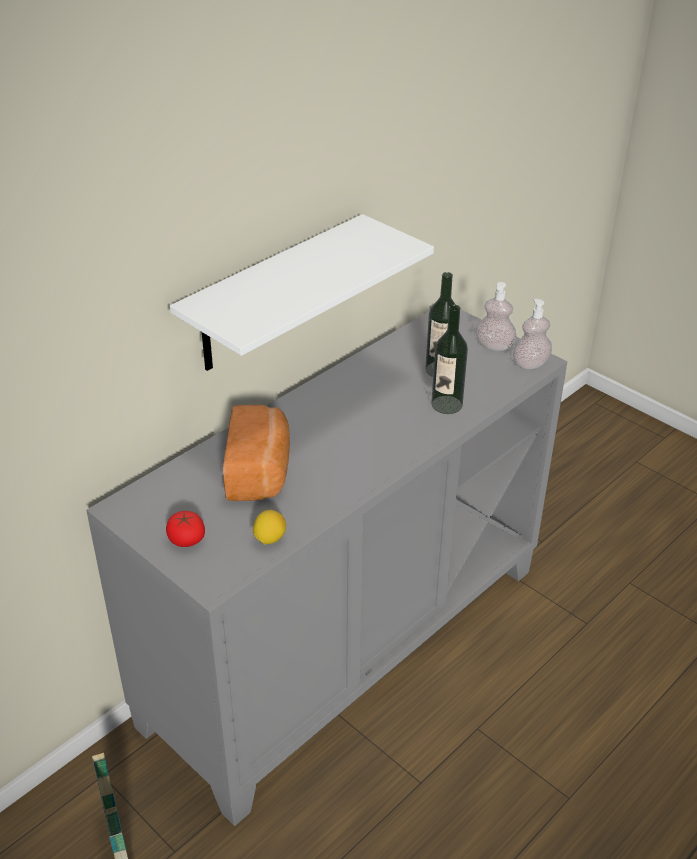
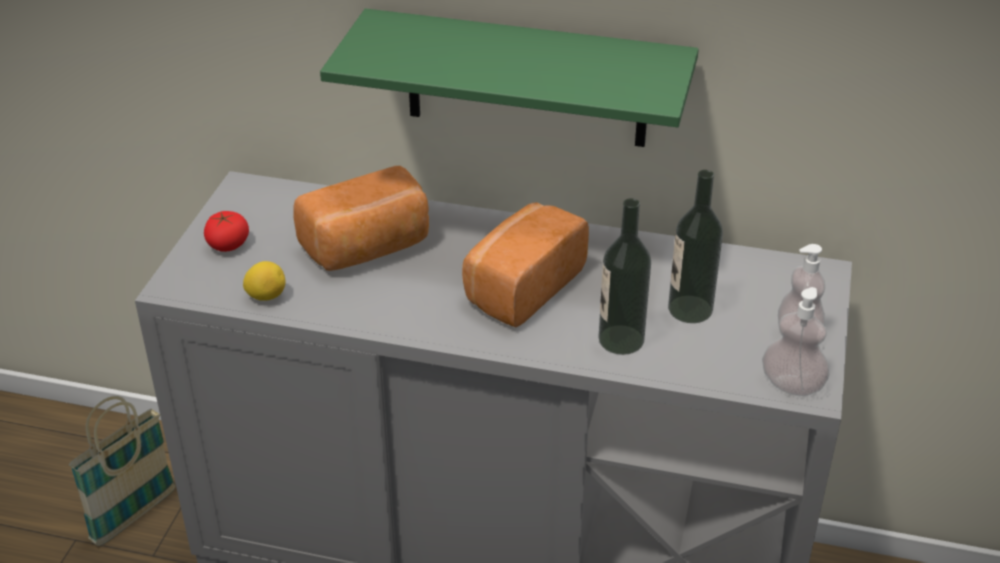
camera: 60 degrees right, 0 degrees up
white shelf [170,214,434,371] -> green shelf [320,9,699,147]
none -> bread [462,202,589,327]

